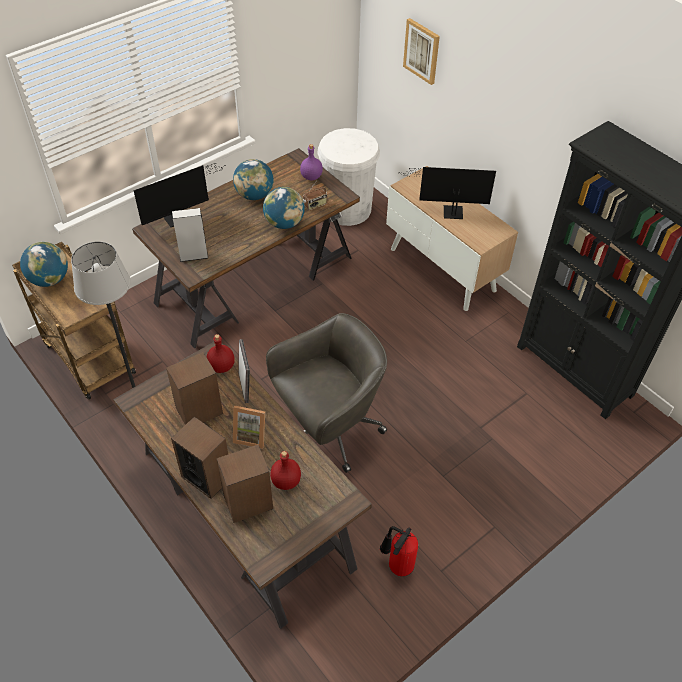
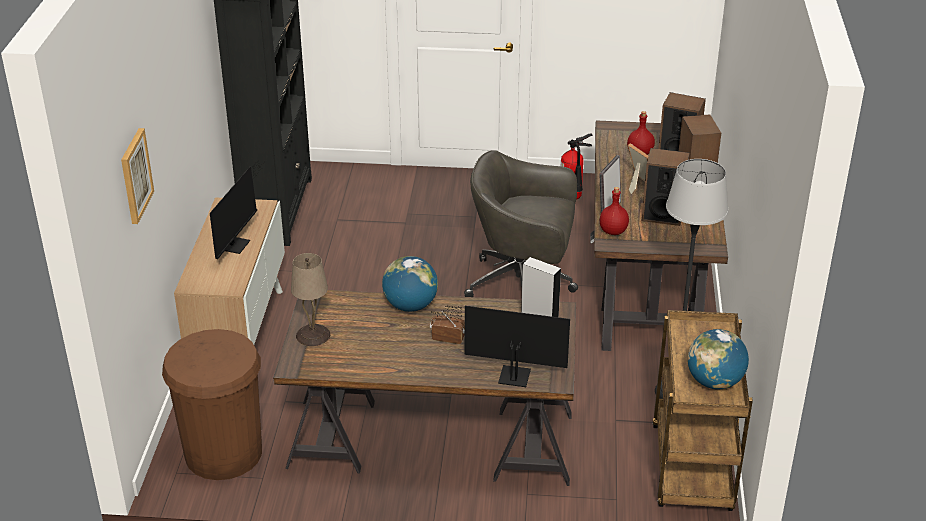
camera: 135 degrees left, 15 degrees down
globe [233,159,274,200] -> none
purple bottle [300,144,323,180] -> beige table lamp [291,253,330,346]
radio [303,182,327,210] -> radio moved to [430,312,465,344]
white trash can [317,128,380,226] -> brown trash can [162,329,262,480]
monitor [401,167,496,219] -> monitor turned 120 degrees counterclockwise [210,160,265,259]

